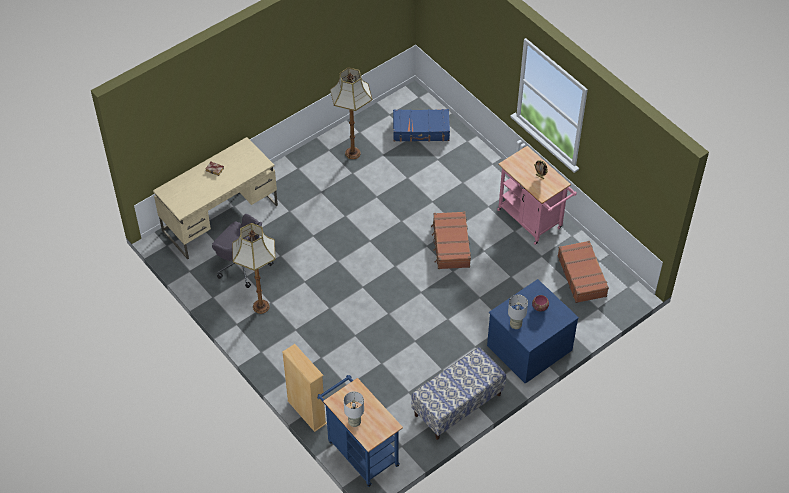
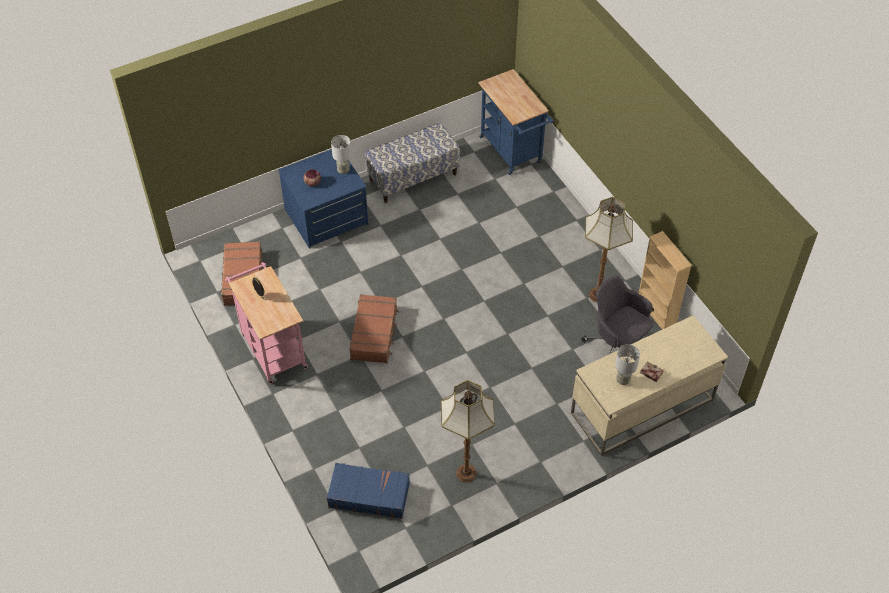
camera: 170 degrees left, 0 degrees up
beige bookcase [282,344,327,432] -> beige bookcase moved to [639,231,692,330]
grey table lamp [344,391,364,427] -> grey table lamp moved to [615,344,640,385]

